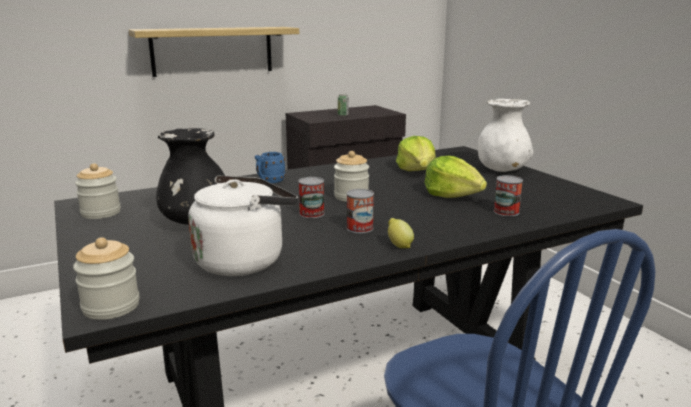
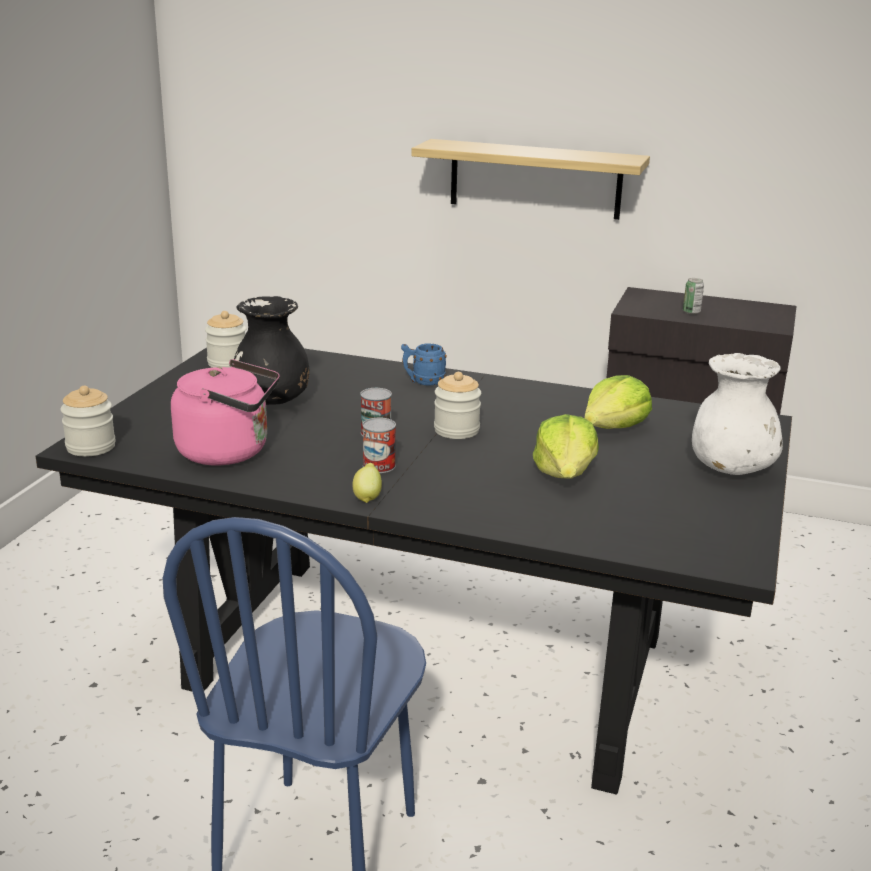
camera: 45 degrees right, 5 degrees up
white kettle [188,175,298,276] -> pink kettle [171,359,280,466]
can [494,175,523,216] -> none

